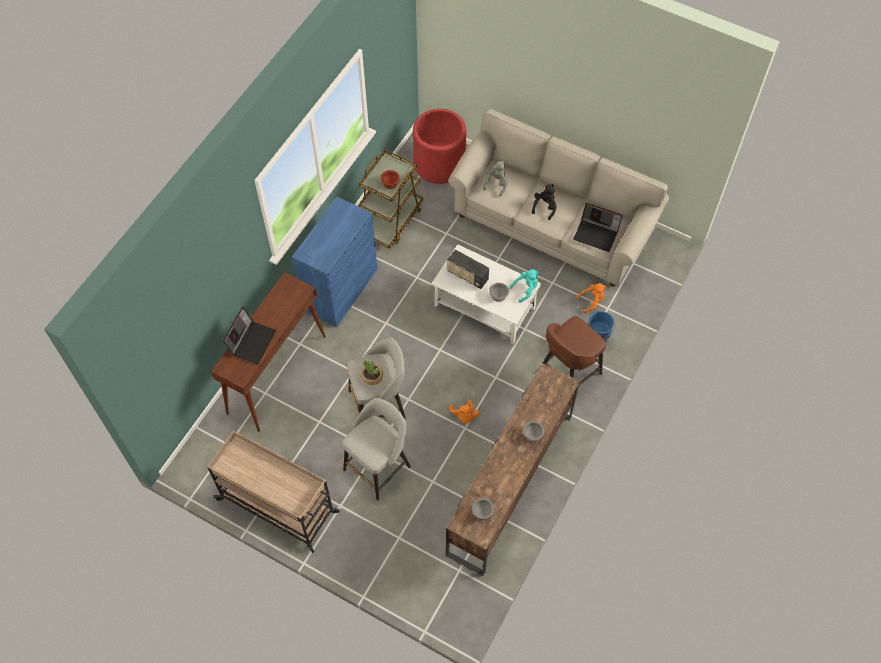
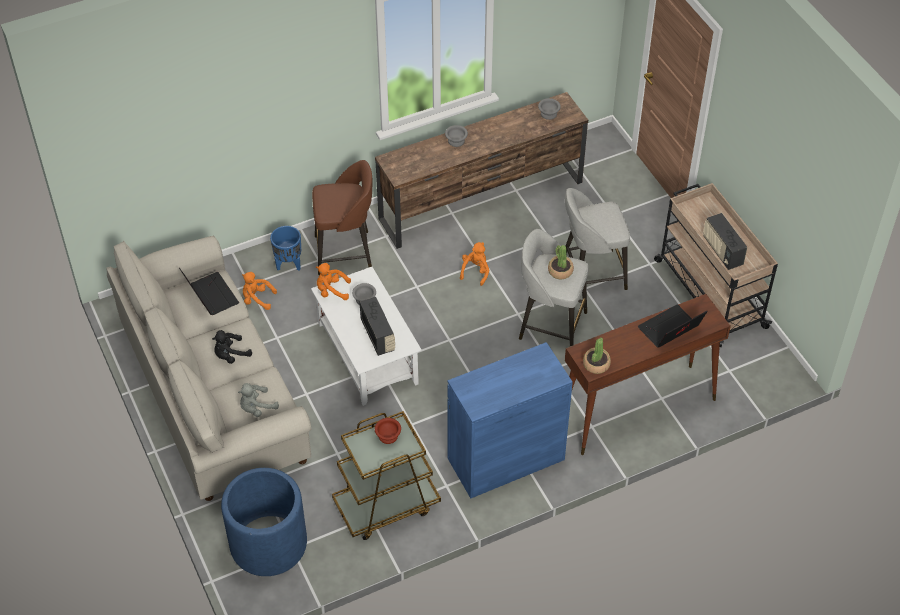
camera: 145 degrees left, 10 degrees down
red planter [413,109,467,184] -> blue planter [221,468,307,576]
turquoise plush toy [509,269,539,303] -> orange plush toy [316,263,351,300]
none -> potted plant [583,337,611,374]
none -> radio [703,213,747,270]

